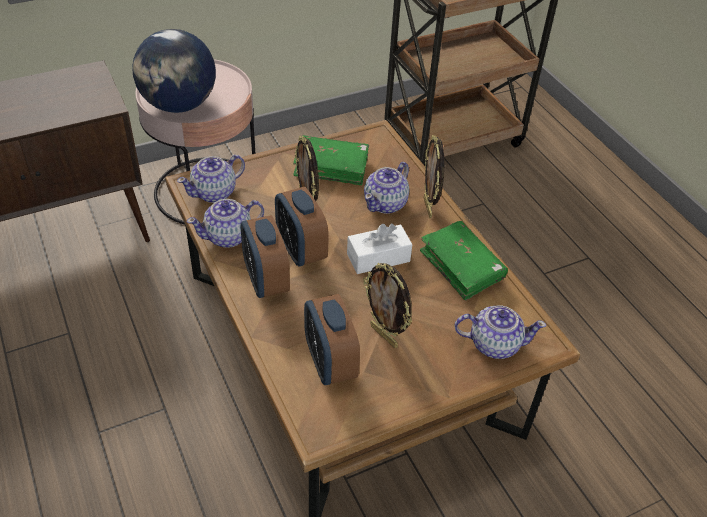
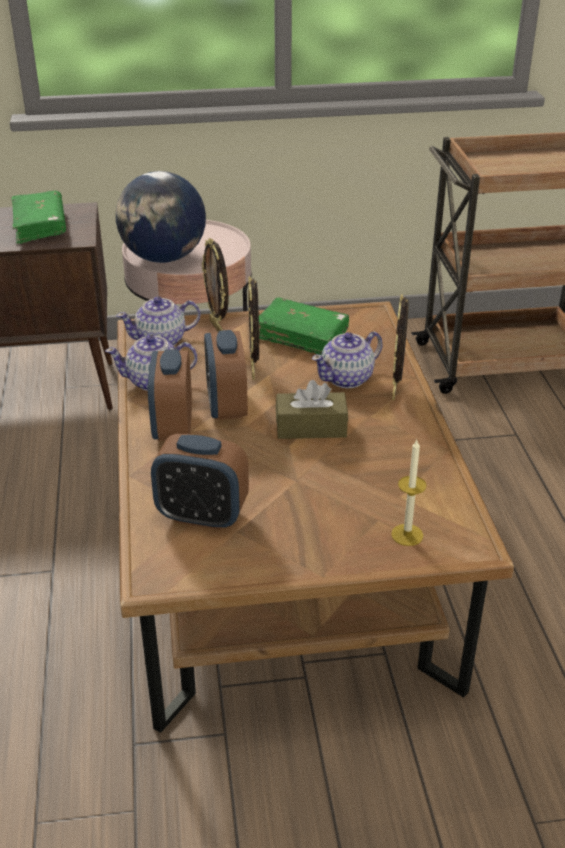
camera: 20 degrees right, 10 degrees down
alarm clock [304,294,360,385] -> alarm clock turned 75 degrees counterclockwise [151,434,249,530]
white tissue box [347,224,413,274] -> brown tissue box [276,380,348,439]
picture frame [363,263,412,348] -> picture frame moved to [202,238,229,332]
green book [420,221,508,301] -> green book moved to [11,191,66,244]
teapot [454,306,547,359] -> candle [391,440,427,546]

